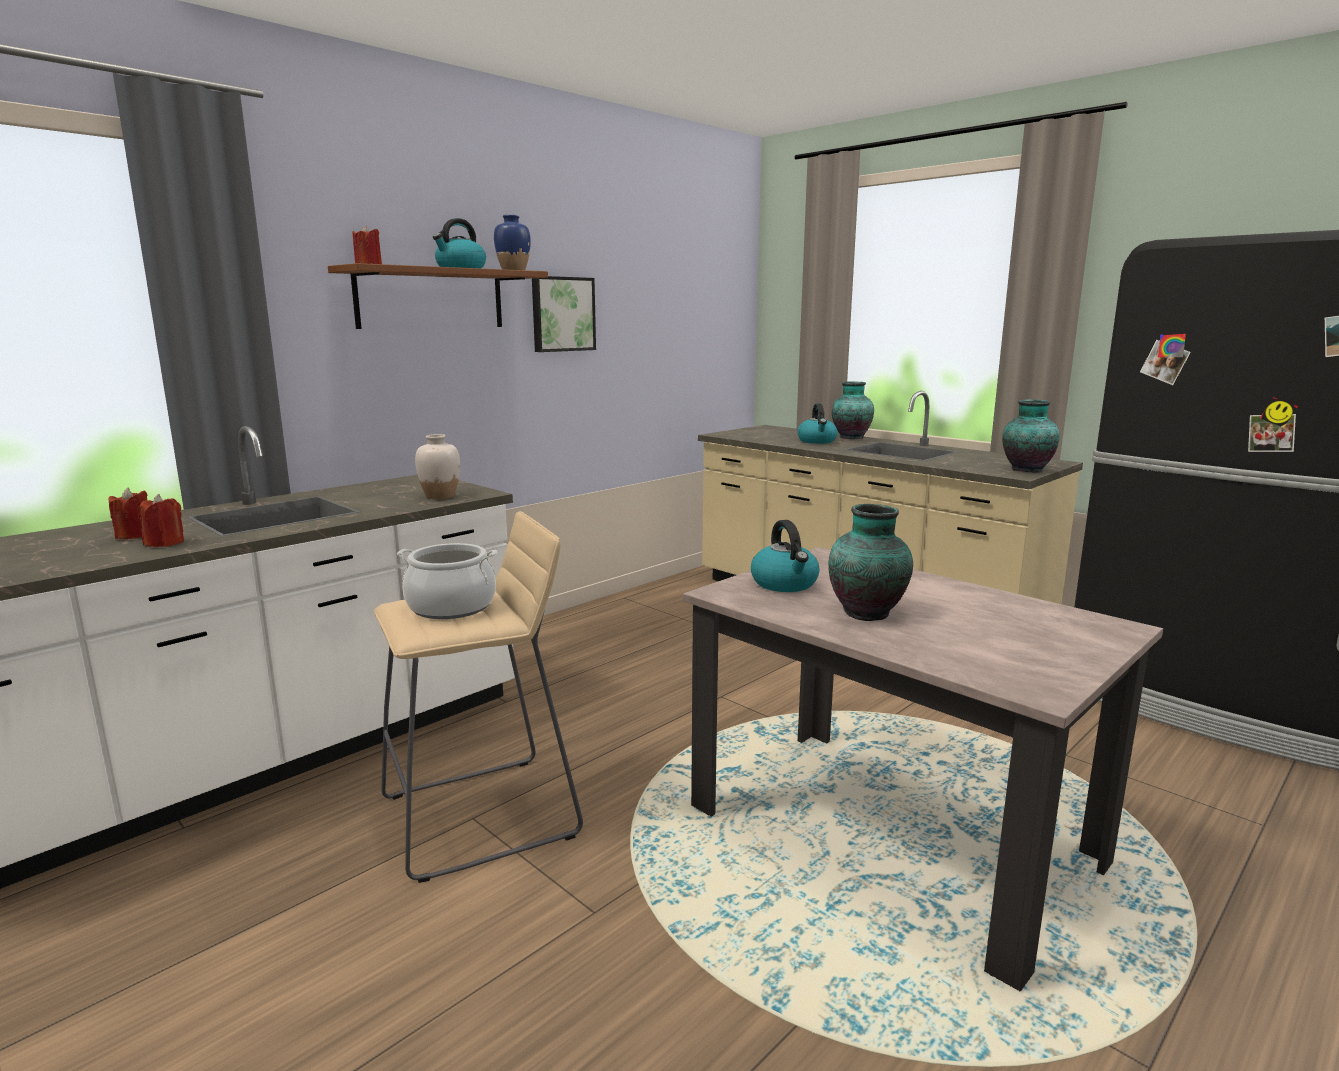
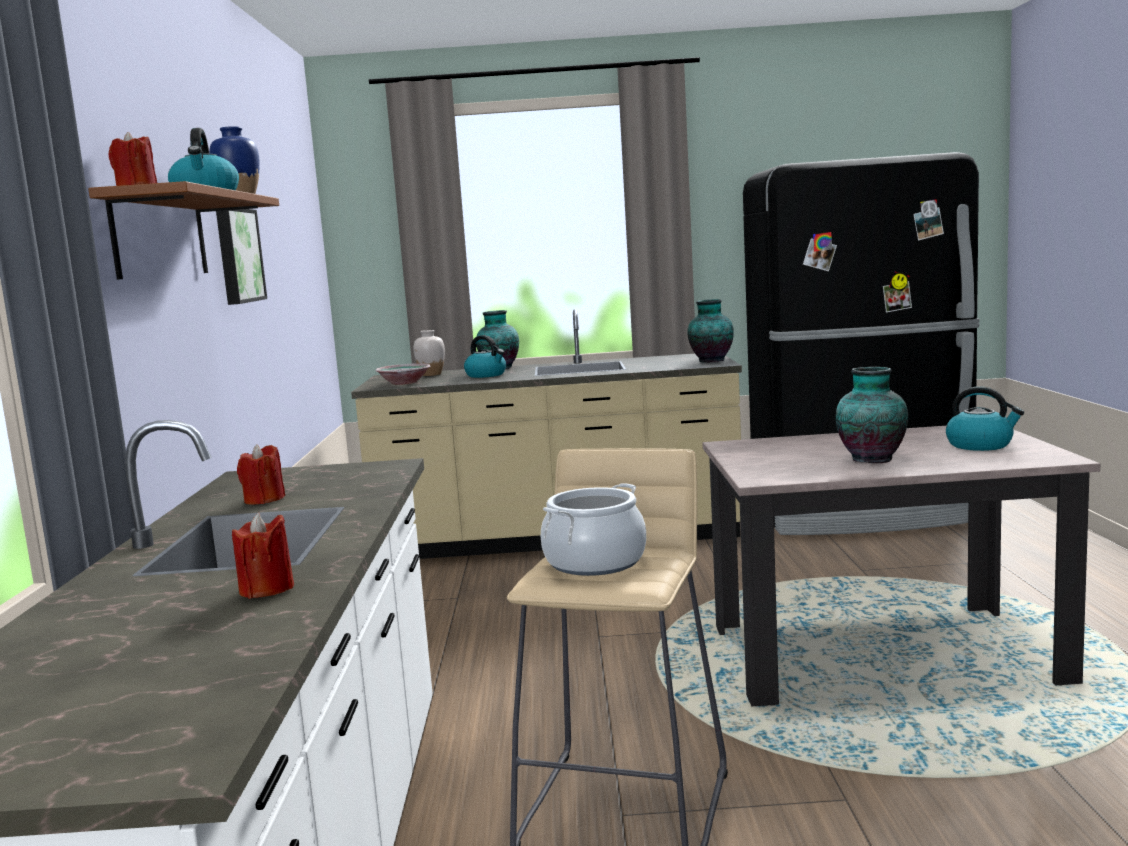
camera: 45 degrees left, 5 degrees down
red candle [109,487,148,539] -> red candle moved to [237,444,285,505]
white vase [415,434,460,499] -> white vase moved to [414,330,445,376]
kettle [751,520,820,592] -> kettle moved to [946,386,1024,451]
none -> bowl [375,363,430,385]

